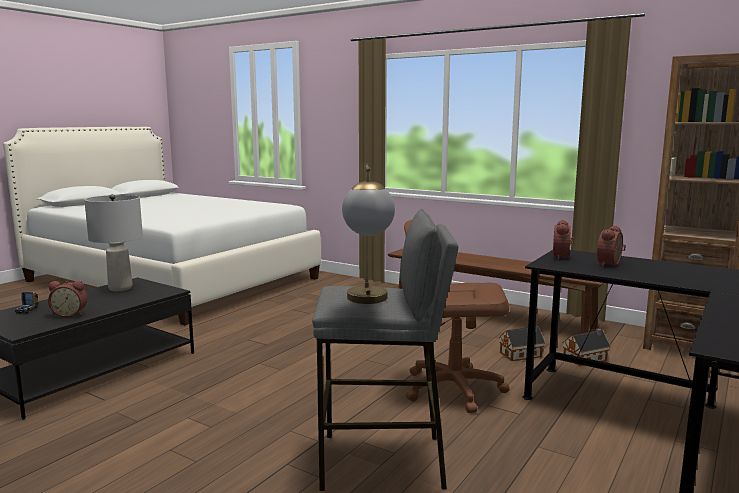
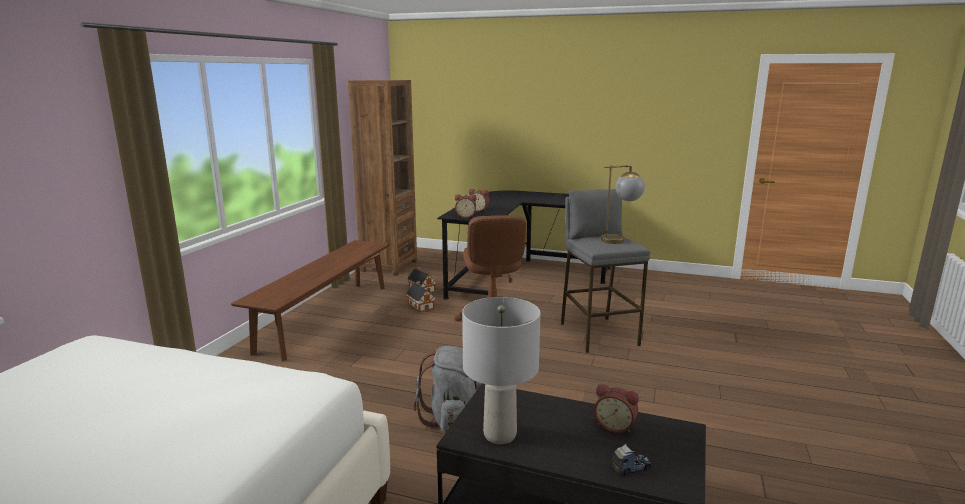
camera: 105 degrees left, 5 degrees up
alarm clock [48,281,87,317] -> alarm clock turned 135 degrees clockwise [594,384,639,433]
none -> grey backpack [414,346,481,434]

